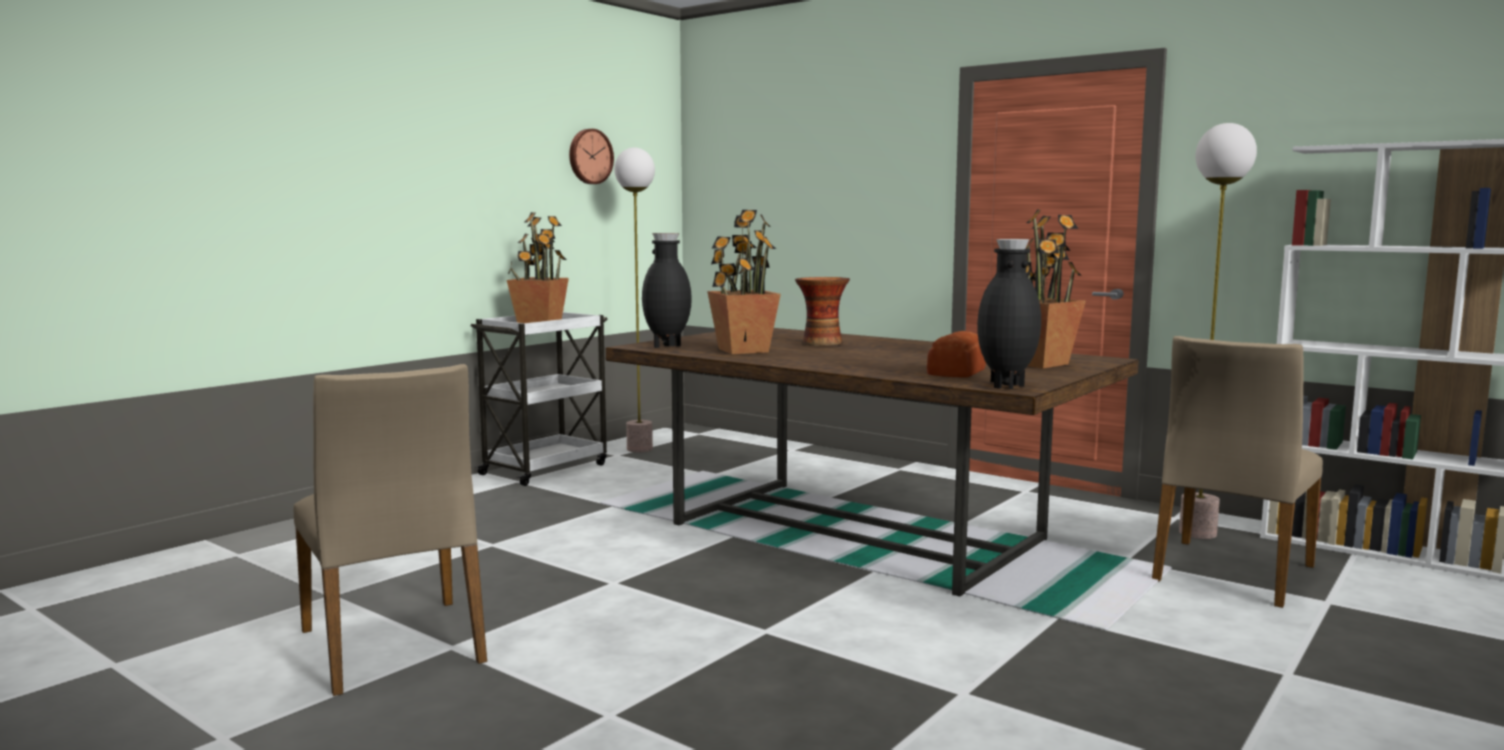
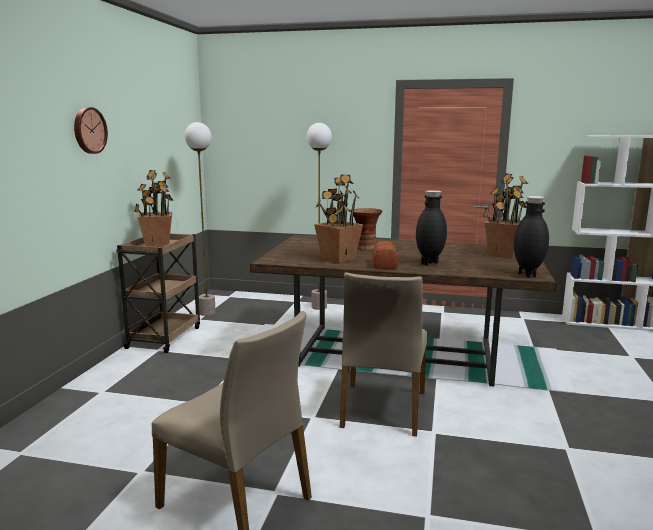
camera: 25 degrees left, 5 degrees up
white cart [471,312,608,486] -> brown cart [116,233,200,353]
wall clock [569,129,614,184] -> wall clock moved to [74,107,108,154]
black vase [642,233,692,348] -> black vase moved to [416,190,447,265]
bread [927,331,986,378] -> bread moved to [372,241,398,269]
beige chair [1152,336,1323,608] -> beige chair moved to [340,272,427,437]
floor lamp [1179,123,1257,539] -> floor lamp moved to [307,123,332,310]

